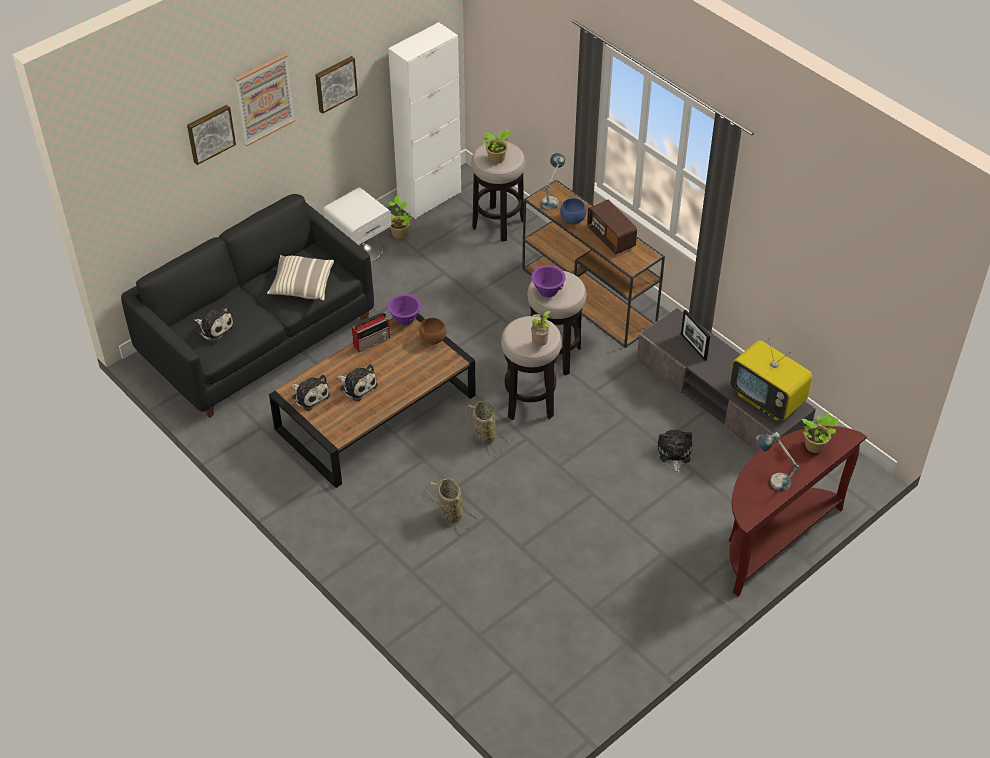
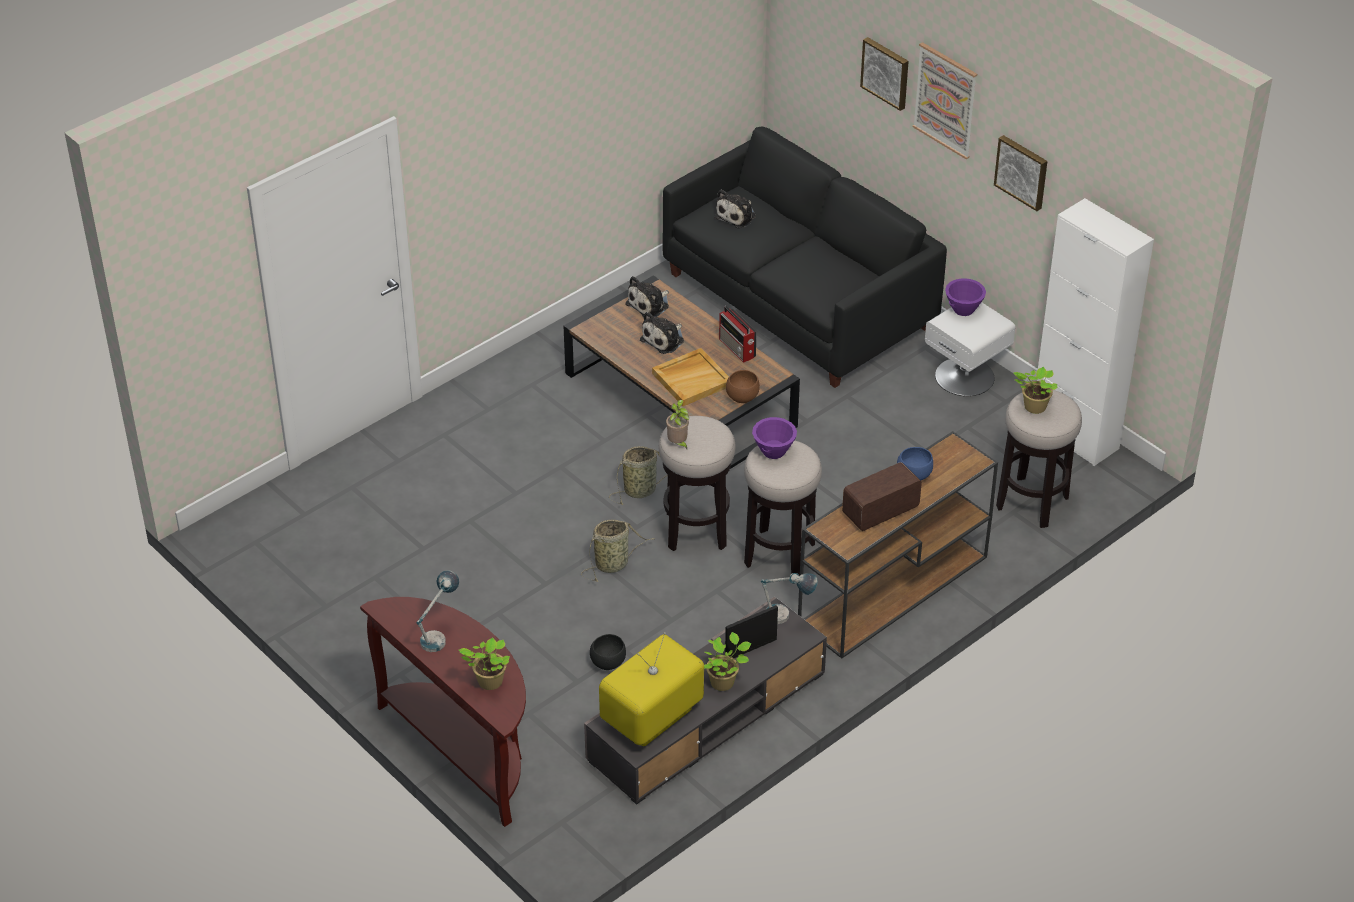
camera: 90 degrees right, 5 degrees down
pillow [267,255,334,301] -> none
potted plant [387,195,412,239] -> potted plant moved to [704,632,752,691]
purple bowl [388,294,421,326] -> purple bowl moved to [945,278,986,316]
basket [427,478,479,532] -> basket moved to [581,520,655,582]
table lamp [542,153,565,210] -> table lamp moved to [761,573,818,624]
plush toy [657,429,692,473] -> black bowl [590,634,626,670]
none -> beige tray [652,348,729,406]

